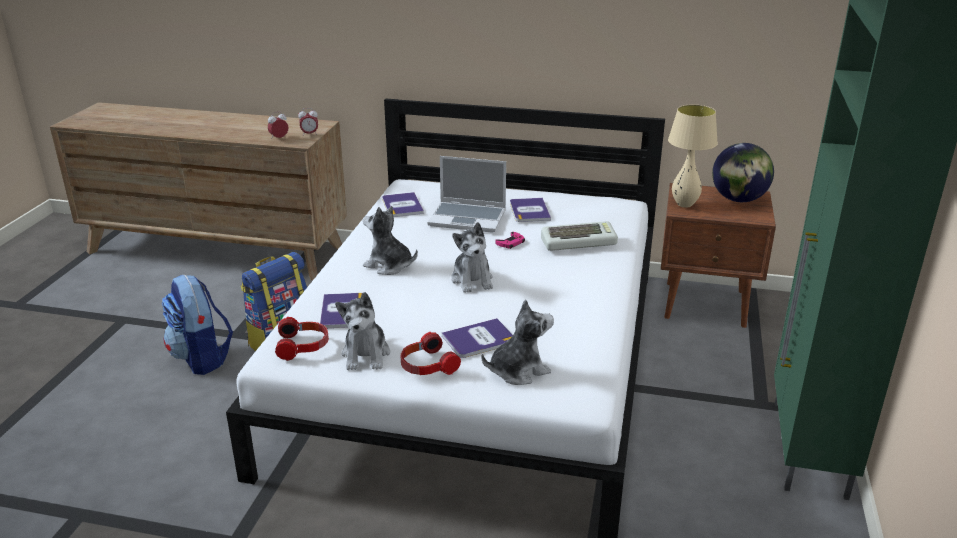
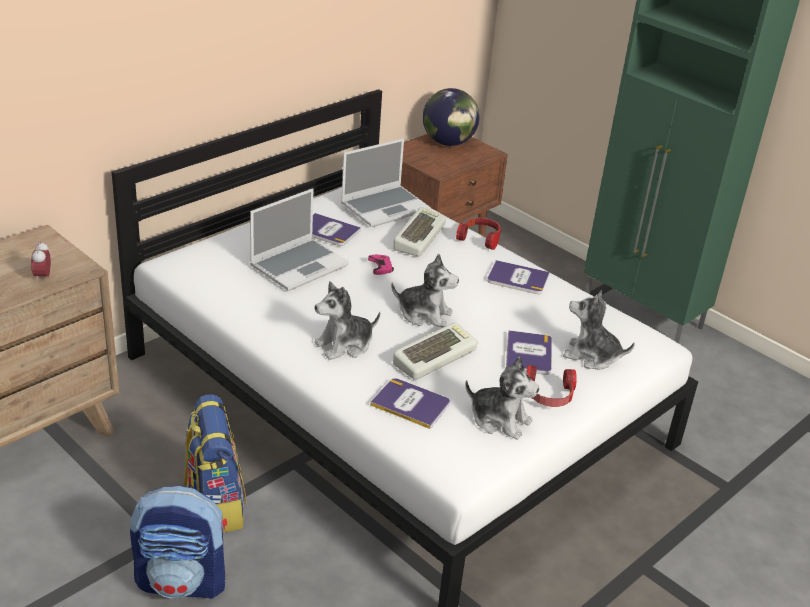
camera: 60 degrees left, 5 degrees up
headphones [275,317,329,361] -> headphones moved to [456,218,501,250]
alarm clock [298,108,318,136] -> none
book [382,192,424,217] -> book moved to [487,260,550,294]
plush toy [481,299,554,385] -> plush toy turned 75 degrees counterclockwise [563,290,635,370]
beige table lamp [668,105,718,208] -> none
none -> laptop [341,138,430,227]
none -> keyboard [393,322,477,380]

